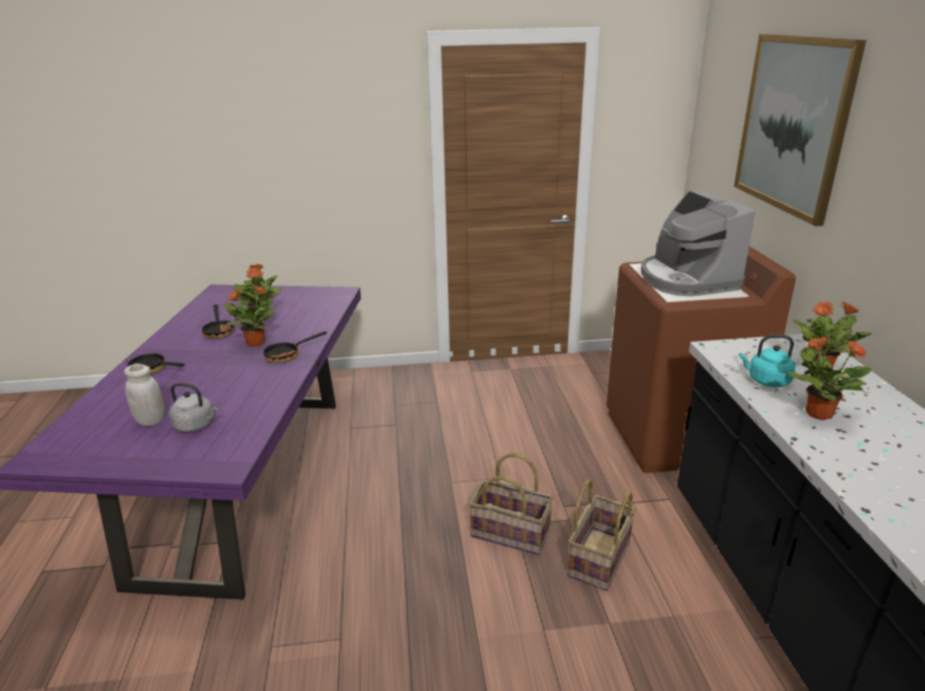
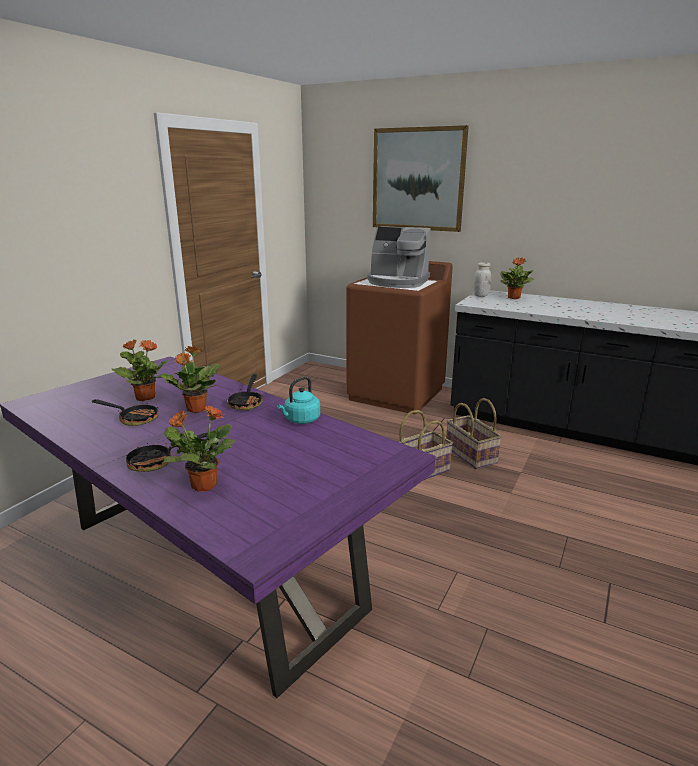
camera: 55 degrees left, 5 degrees down
white jar [124,364,165,426] -> white jar moved to [473,262,491,297]
grey kettle [169,383,218,432] -> none
turquoise kettle [739,335,796,387] -> turquoise kettle moved to [277,377,320,424]
potted plant [788,336,872,420] -> potted plant moved to [163,405,236,492]

